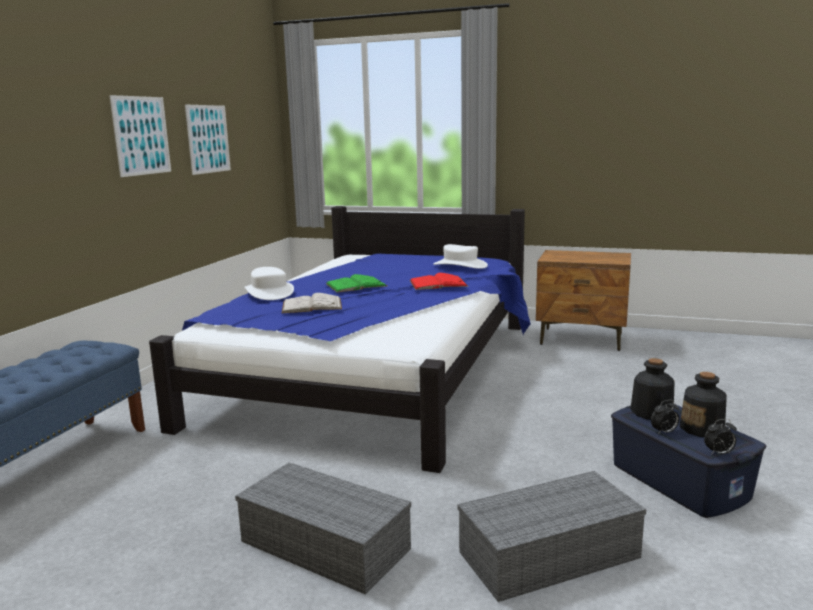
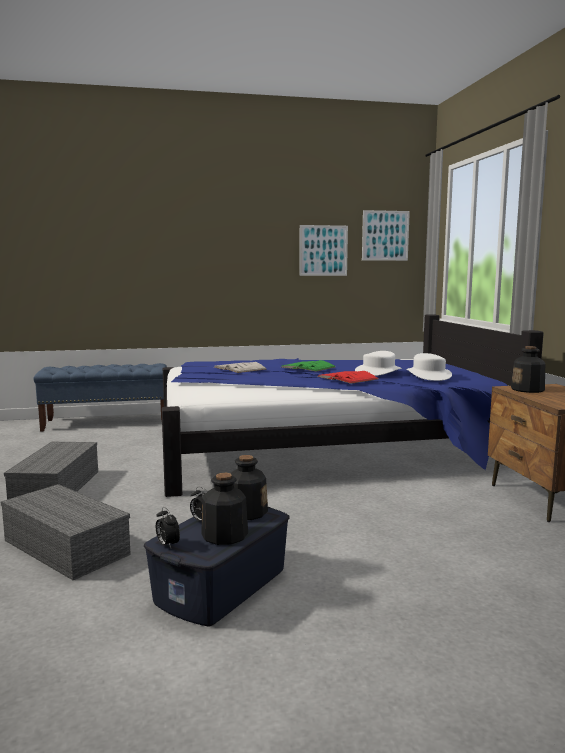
camera: 60 degrees right, 5 degrees down
picture [109,95,171,177] -> picture moved to [362,210,410,261]
white hat [245,267,294,300] -> white hat moved to [355,351,402,376]
none -> bottle [511,346,545,393]

